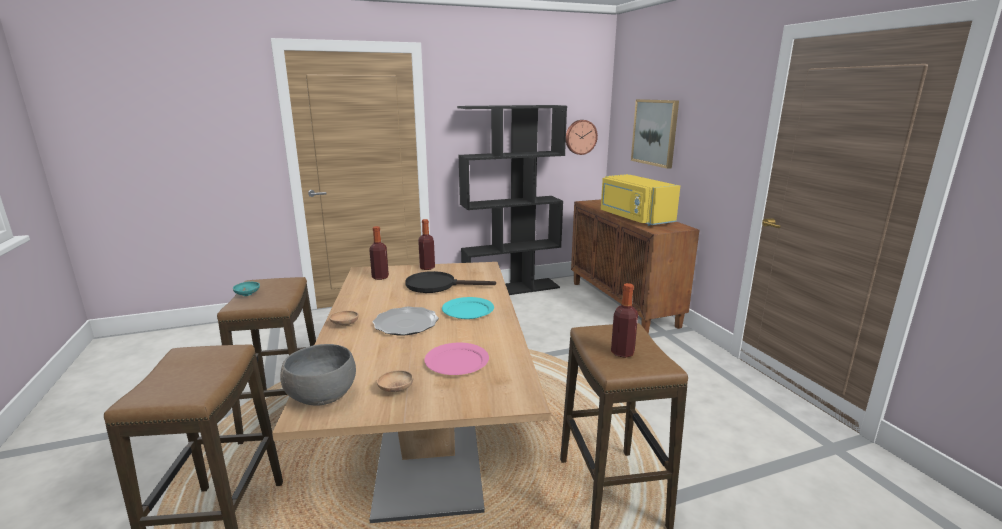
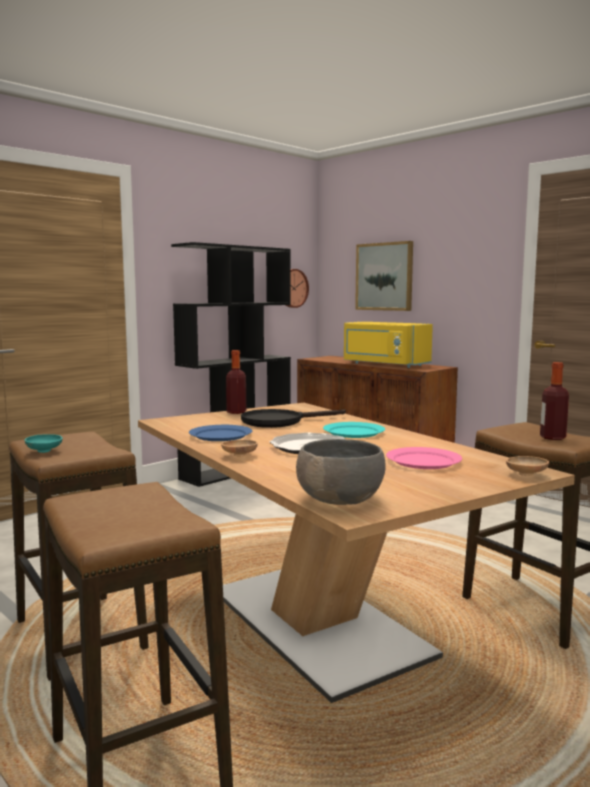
camera: 25 degrees left, 10 degrees down
bottle [369,226,389,280] -> none
brown bowl [377,370,413,392] -> brown bowl moved to [506,456,549,476]
none -> blue plate [189,425,252,441]

